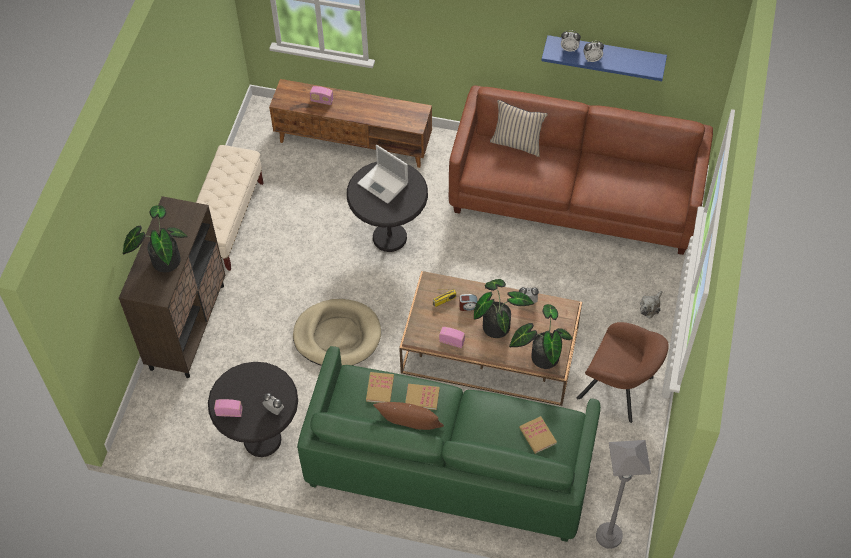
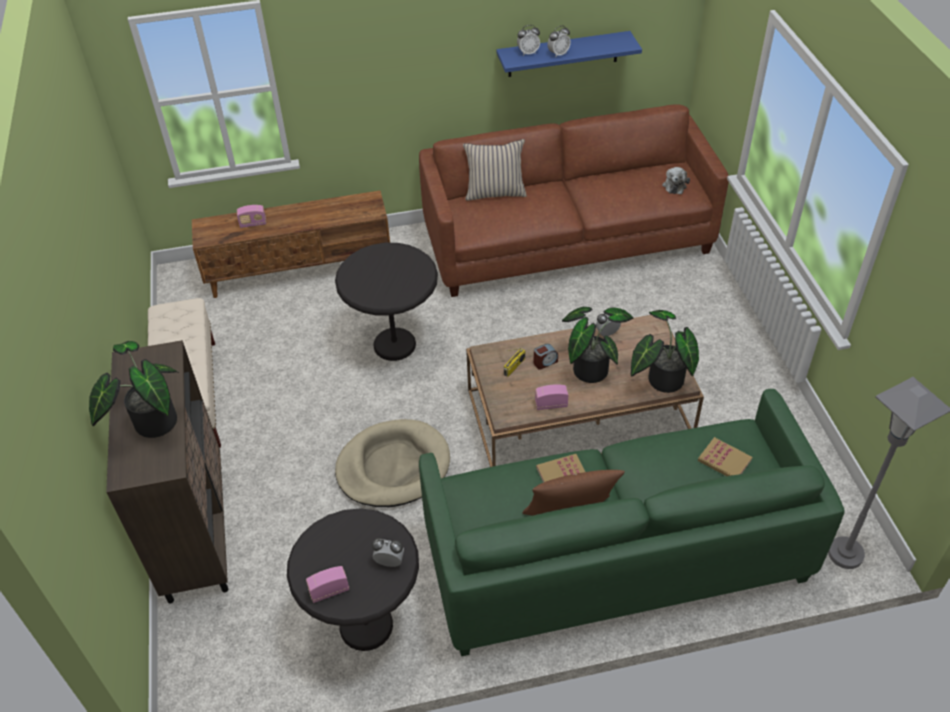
camera: 25 degrees left, 10 degrees down
laptop [357,145,408,204] -> none
book [366,372,394,403] -> none
brown armchair [577,322,669,423] -> none
plush toy [640,291,662,318] -> plush toy moved to [662,167,690,194]

